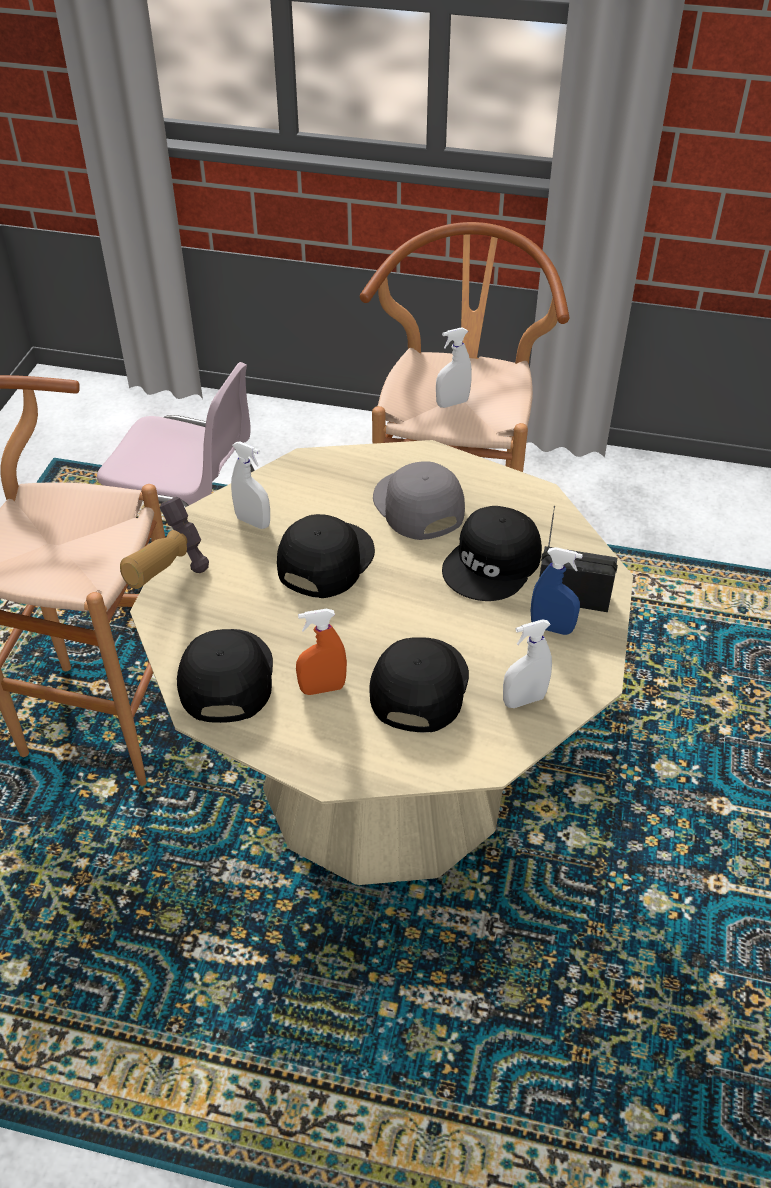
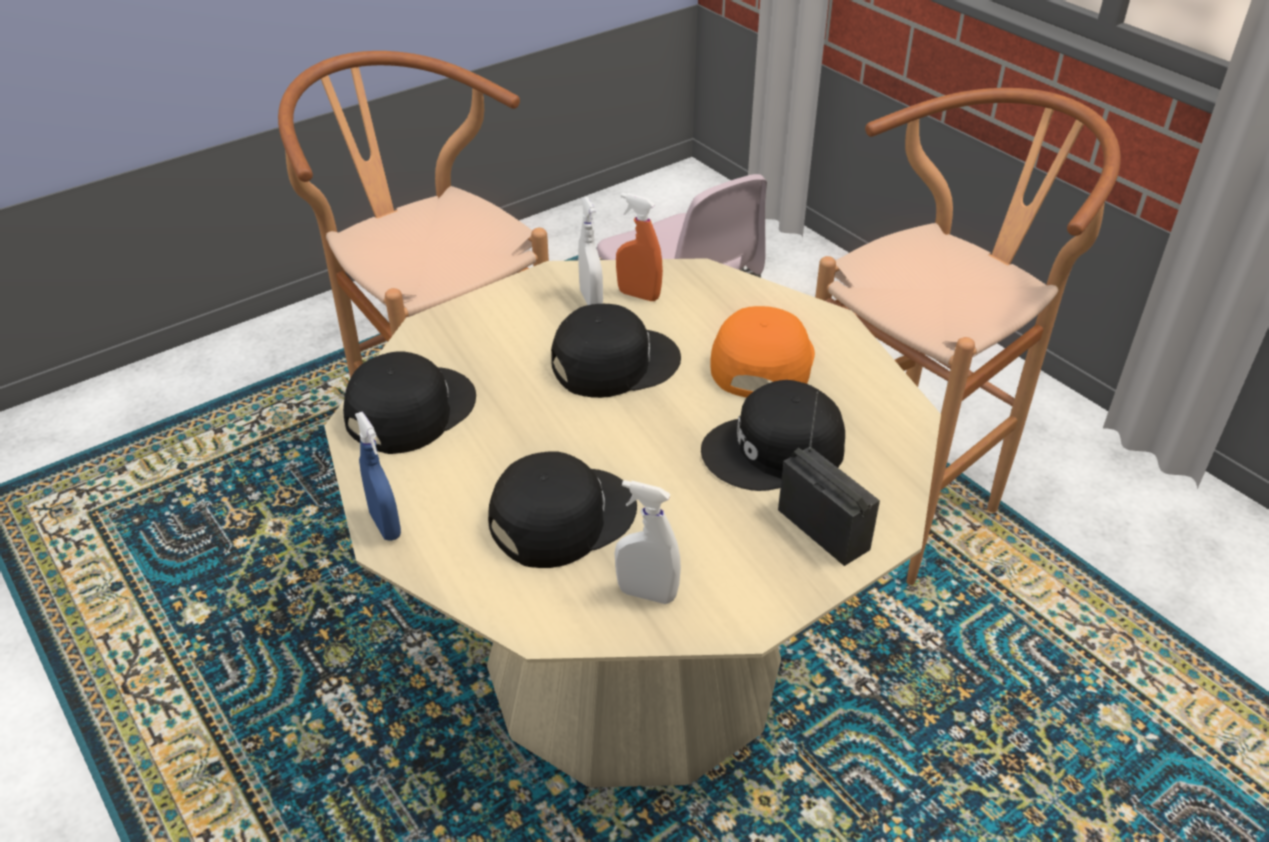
camera: 40 degrees right, 5 degrees down
hammer [120,497,209,589] -> none
orange spray bottle [296,609,347,695] -> orange spray bottle moved to [616,192,663,301]
grey cap [373,461,465,540] -> orange cap [710,306,815,398]
white spray bottle [436,327,472,408] -> none
blue spray bottle [531,547,583,635] -> blue spray bottle moved to [355,412,401,541]

